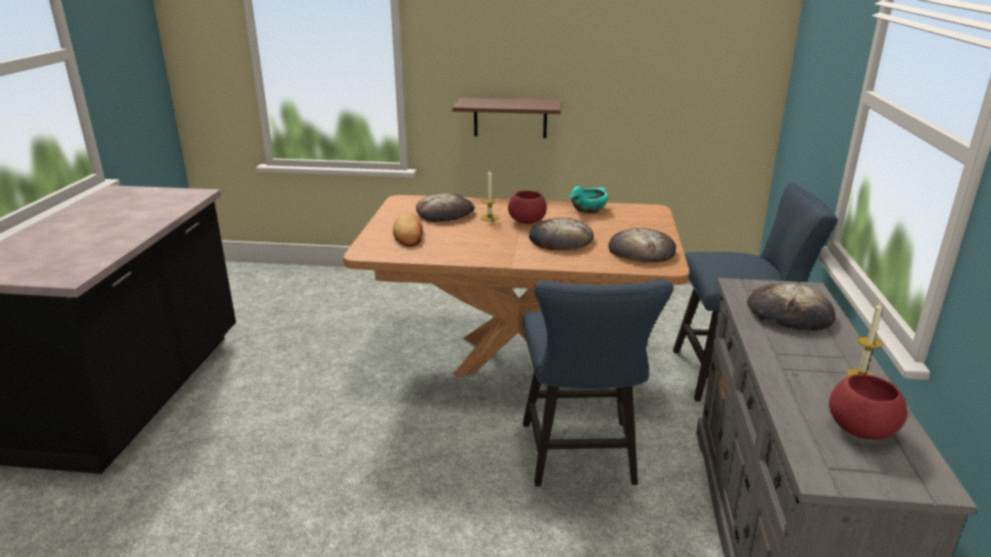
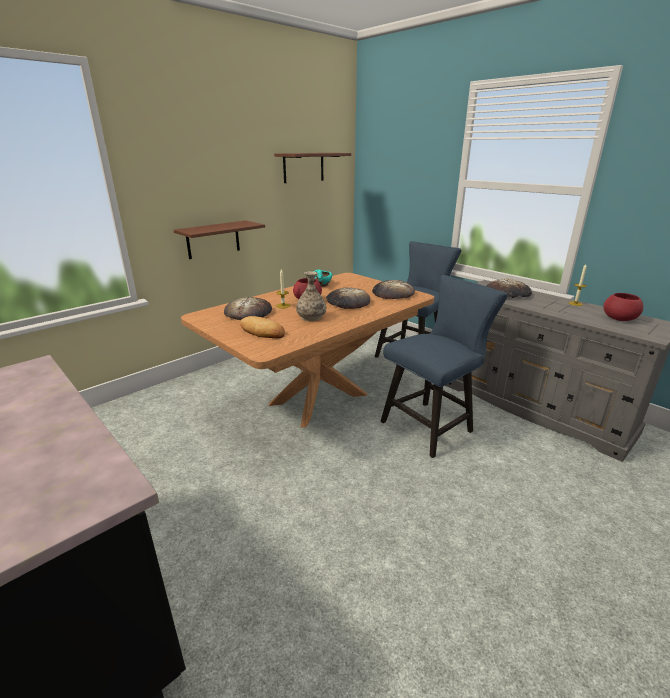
camera: 50 degrees left, 0 degrees up
blue chair [523,279,674,487] -> blue chair turned 75 degrees counterclockwise [381,275,508,458]
none -> brown shelf [274,153,351,183]
none -> vase [296,272,326,321]

